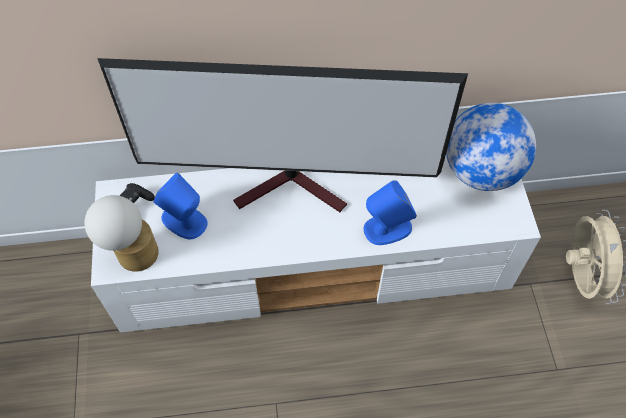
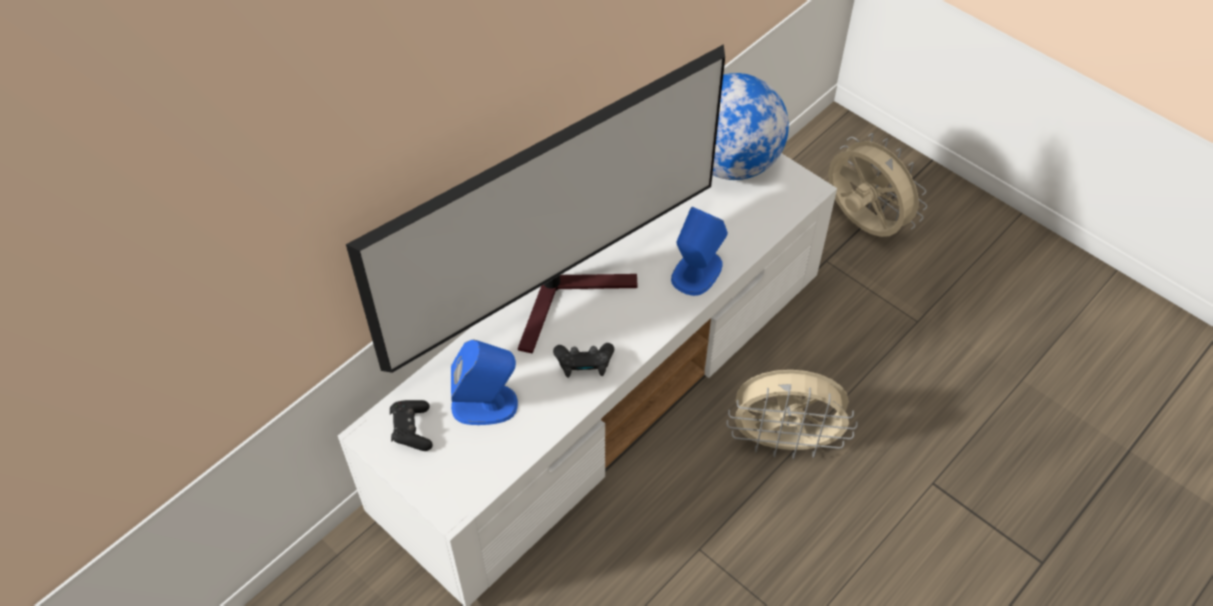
camera: 40 degrees left, 5 degrees down
table lamp [85,195,159,272] -> none
none -> black game controller [553,343,614,378]
none -> beige fan [726,370,858,459]

